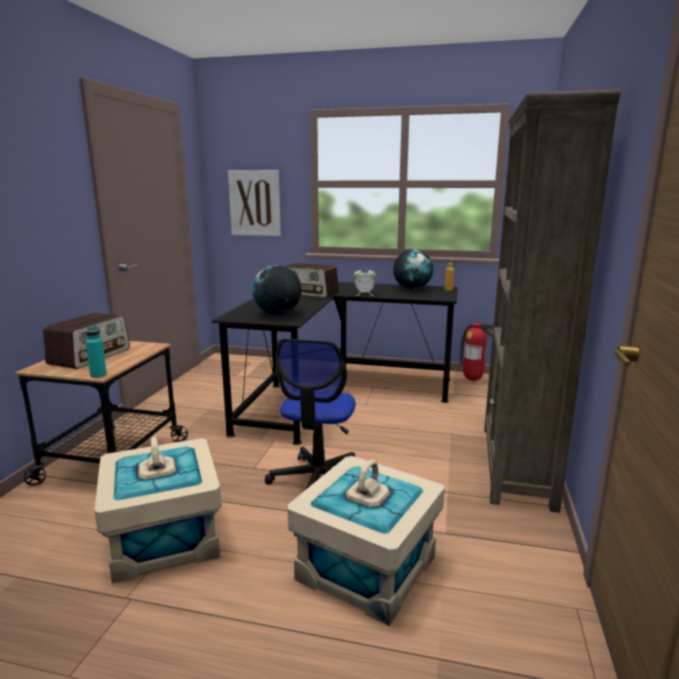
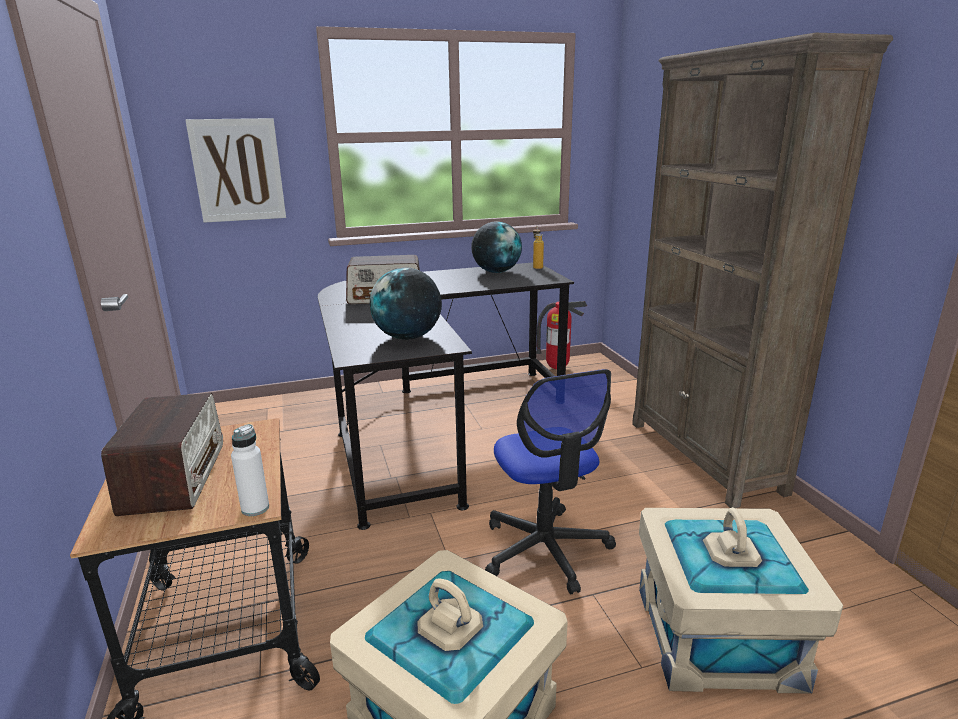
camera: 30 degrees left, 5 degrees up
turquoise bottle [85,325,107,378] -> white bottle [231,424,269,516]
alarm clock [353,267,376,296] -> none

